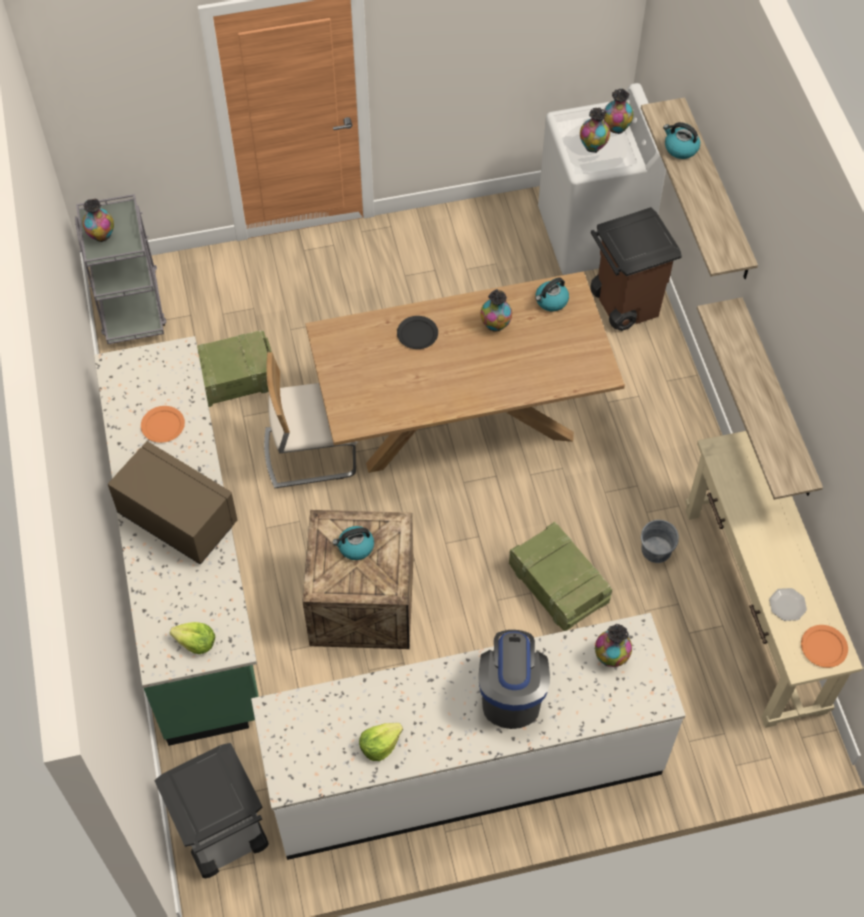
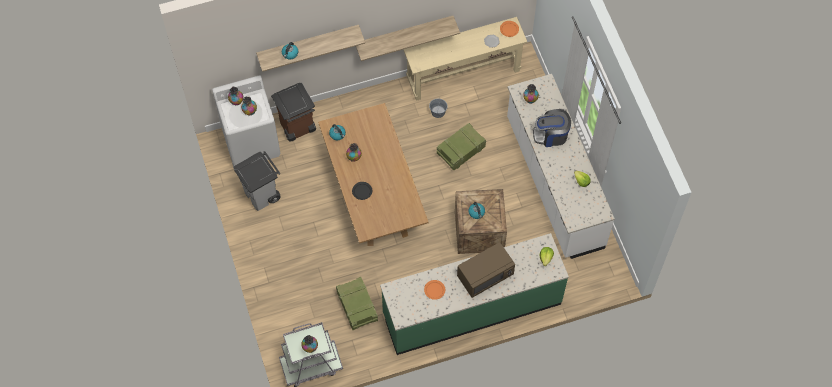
camera: 95 degrees left, 5 degrees up
brown microwave [108,441,238,565] -> brown microwave turned 150 degrees counterclockwise [457,242,515,298]
grey trash can [154,743,269,878] -> grey trash can moved to [233,151,281,211]
beige chair [264,352,358,488] -> none

